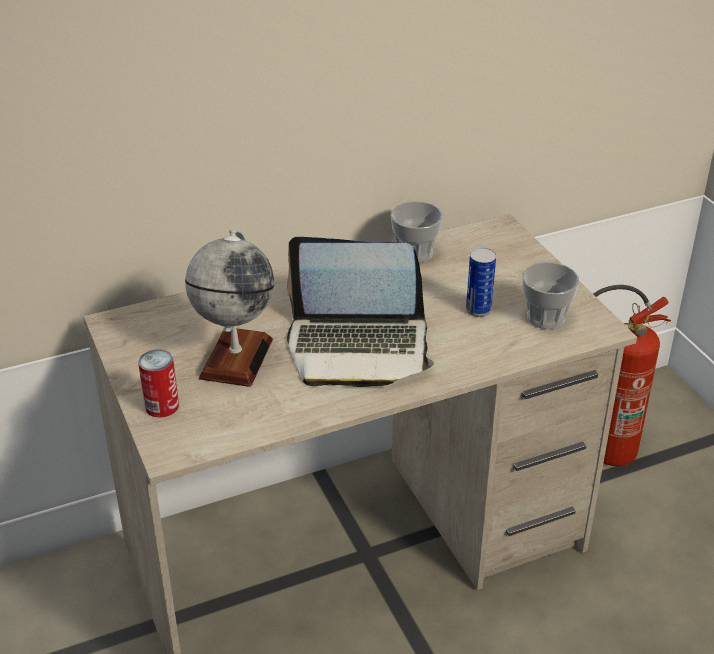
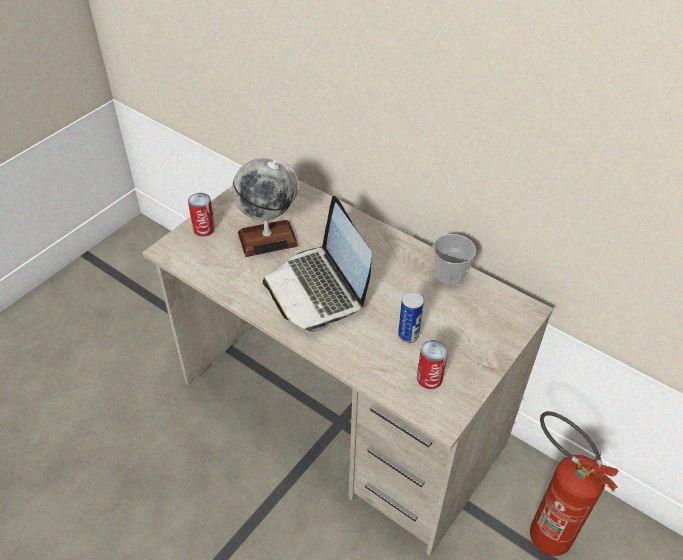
camera: 60 degrees right, 10 degrees up
cup [522,262,579,329] -> can [417,340,448,389]

